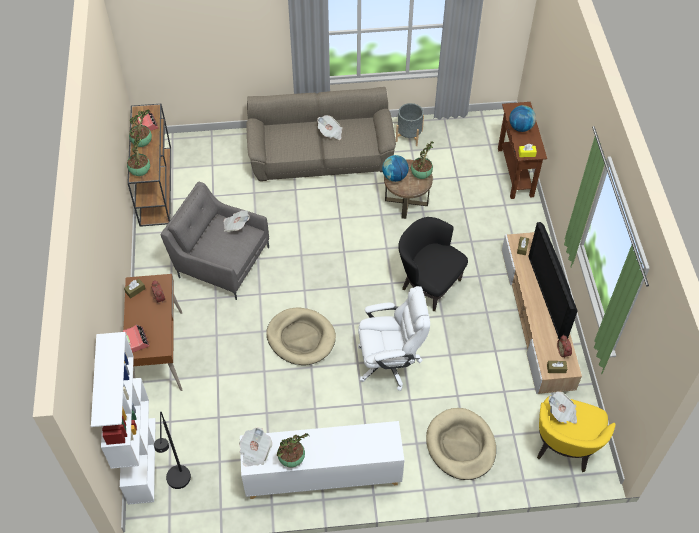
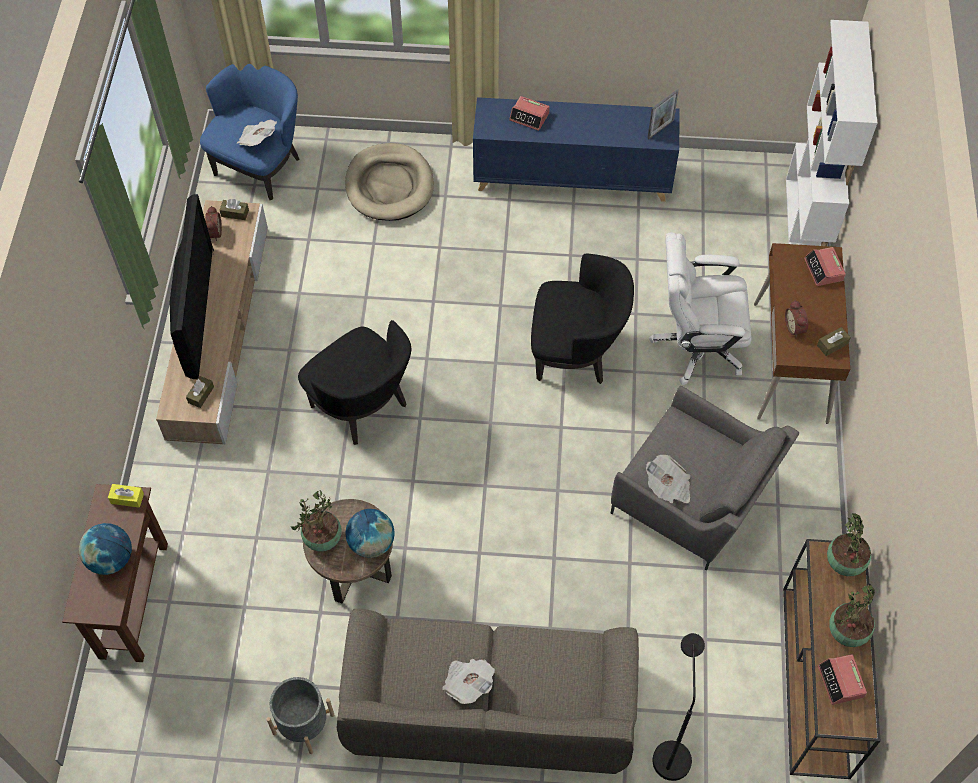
camera: 170 degrees left, 5 degrees up
black floor lamp [154,412,191,489] -> black floor lamp moved to [652,633,705,781]
newspaper [239,427,272,466] -> picture frame [648,89,679,139]
white cabinet [240,421,405,499] -> blue cabinet [473,97,680,202]
beige dog bed [266,308,336,365] -> black armchair [531,254,634,384]
potted plant [277,433,310,468] -> none
white office chair [358,286,430,391] -> white office chair moved to [649,232,751,385]
yellow armchair [537,396,616,472] -> blue armchair [200,64,300,200]
none -> alarm clock [509,96,550,131]

